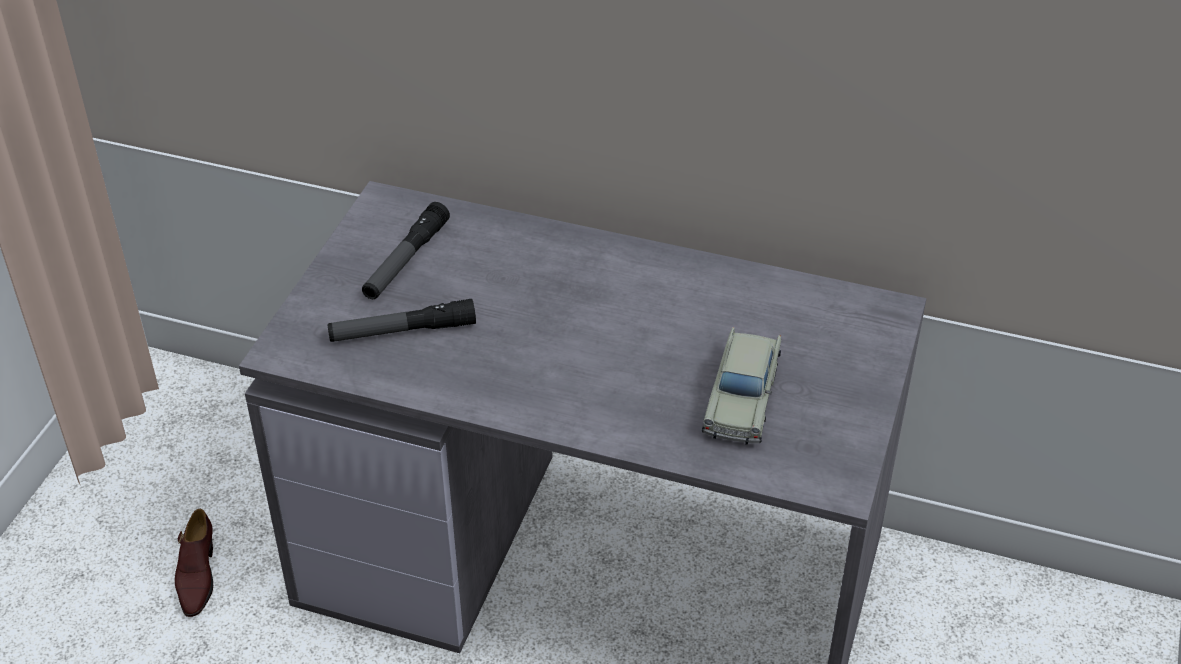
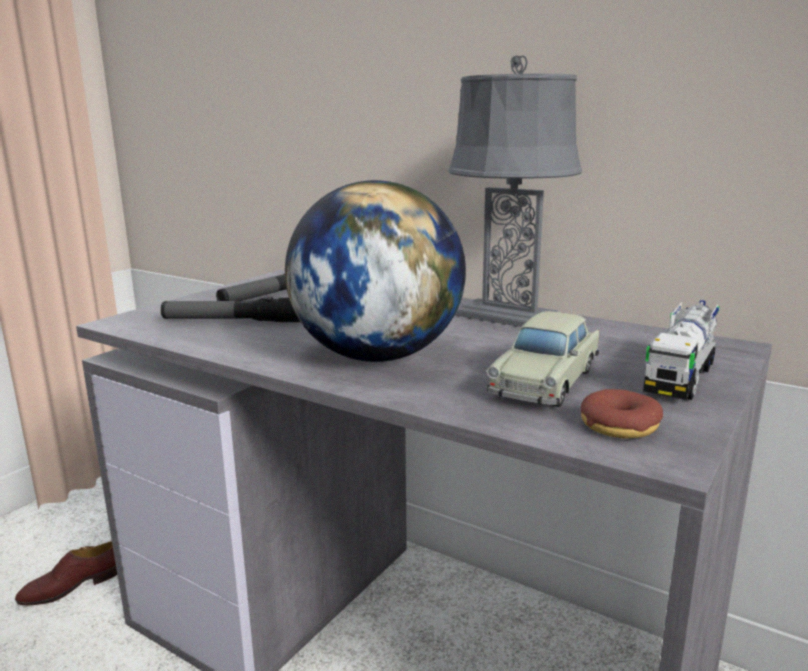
camera: 15 degrees right, 25 degrees down
brown shoe [175,509,213,617] -> brown shoe turned 45 degrees clockwise [15,541,117,605]
none -> globe [285,180,466,362]
none -> grey table lamp [448,56,582,327]
none -> donut [581,389,663,439]
none -> toy truck [643,300,720,400]

